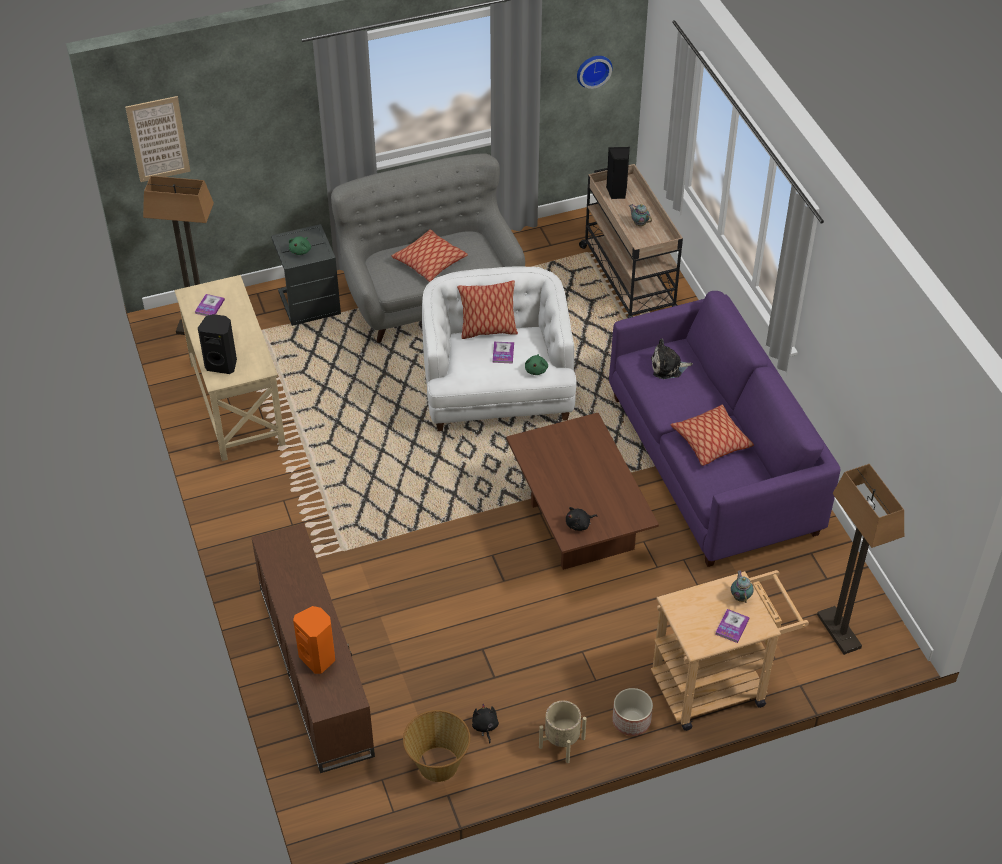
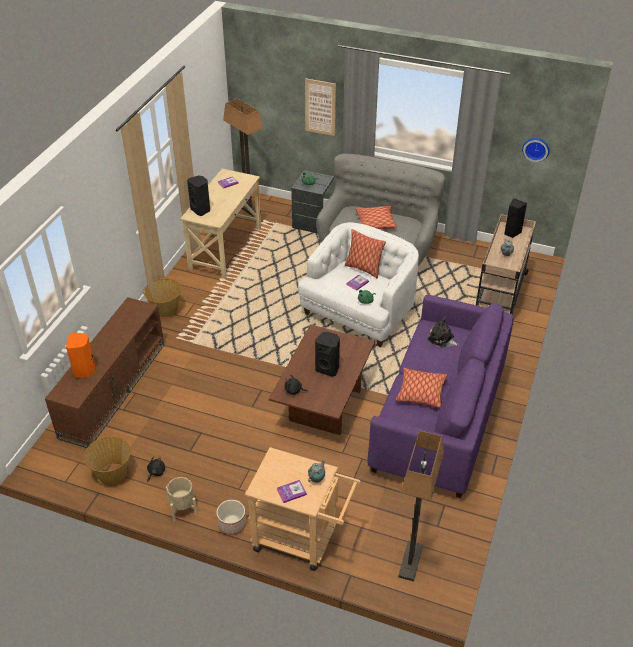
camera: 40 degrees right, 5 degrees down
picture [125,96,191,182] -> picture moved to [305,78,336,136]
none -> basket [143,278,182,318]
none -> black speaker [315,332,340,377]

